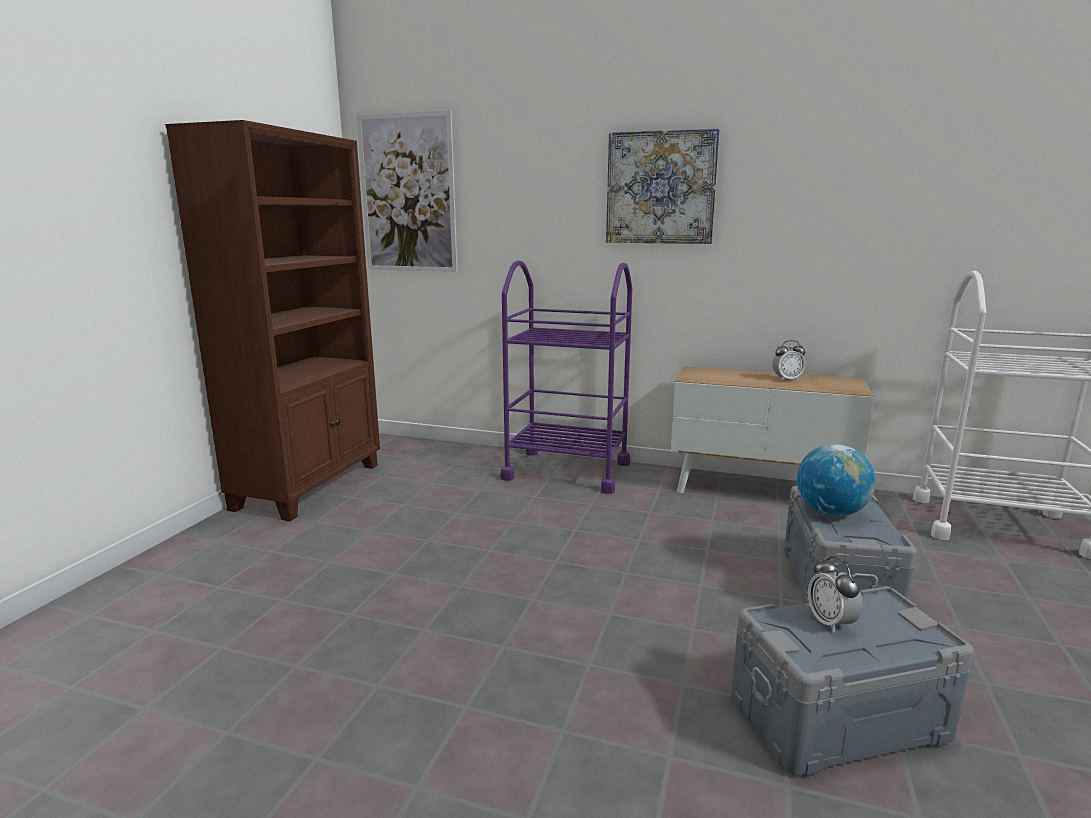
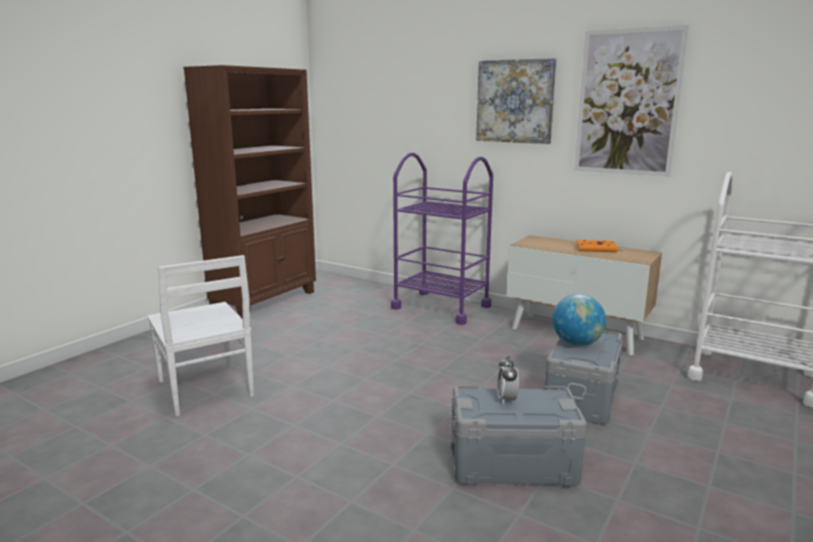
camera: 15 degrees right, 0 degrees up
picture [356,110,458,272] -> picture moved to [574,25,689,177]
alarm clock [773,340,805,381] -> orange book [576,240,622,252]
none -> white chair [147,255,254,416]

